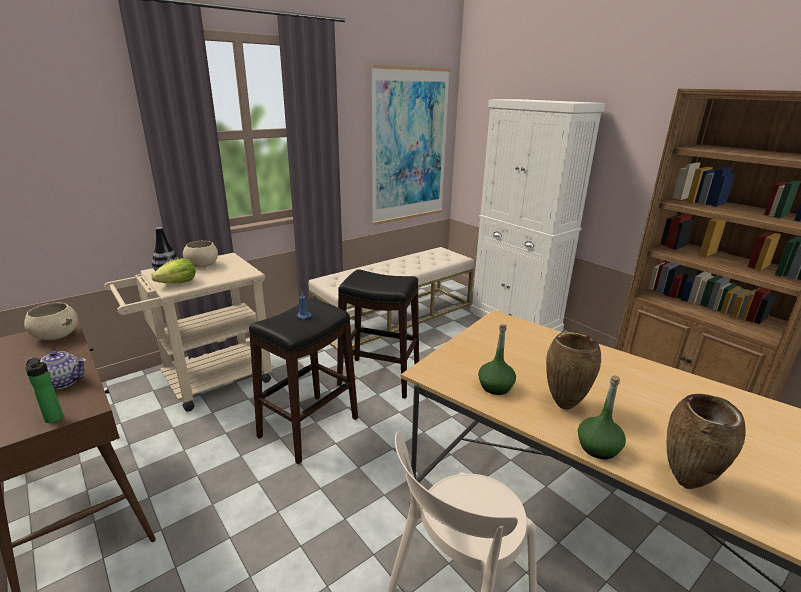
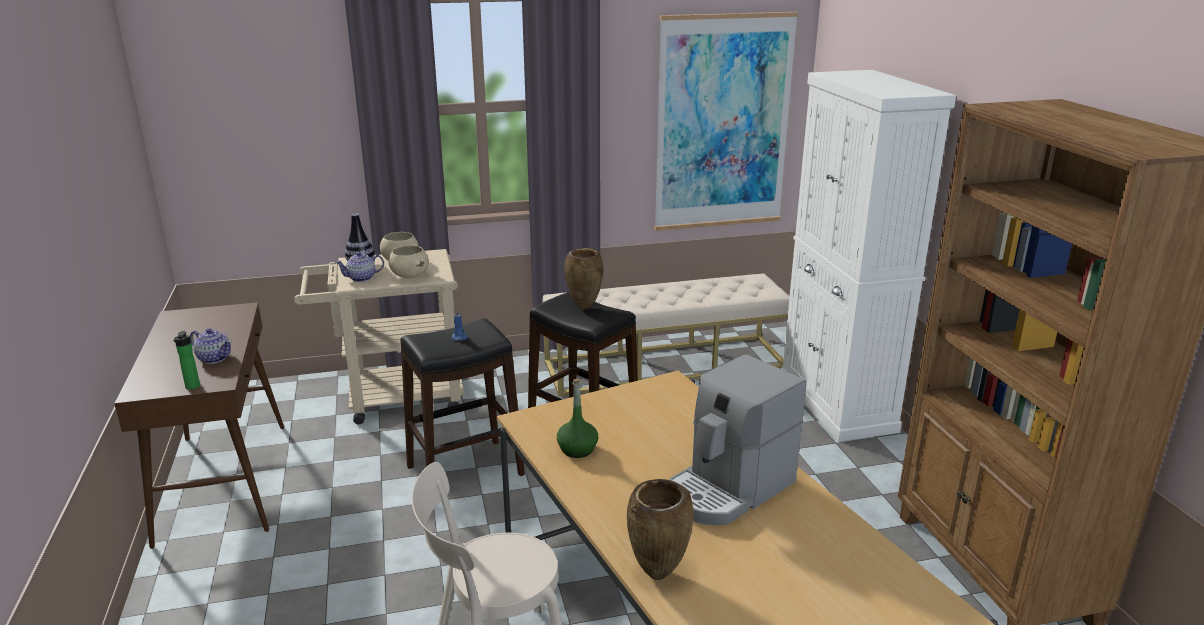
camera: 25 degrees right, 0 degrees up
beige bowl [24,303,78,340] -> beige bowl moved to [389,245,429,278]
lettuce [151,258,196,283] -> teapot [335,252,384,282]
brown vase [546,331,601,410] -> brown vase moved to [564,248,603,310]
green bottle [578,375,626,459] -> none
none -> coffee machine [670,354,806,525]

